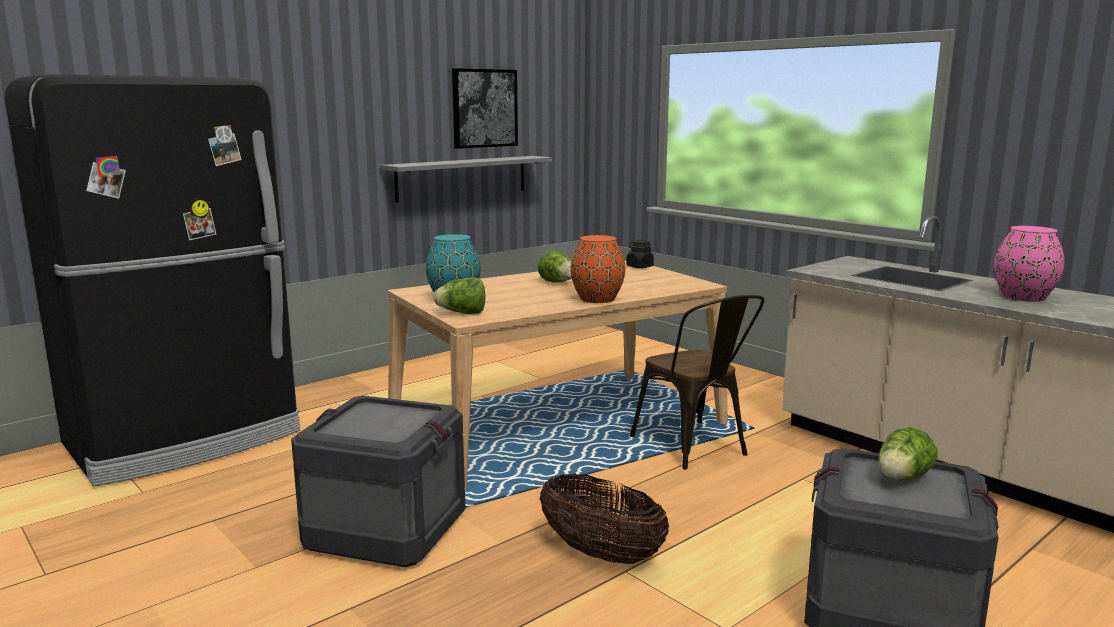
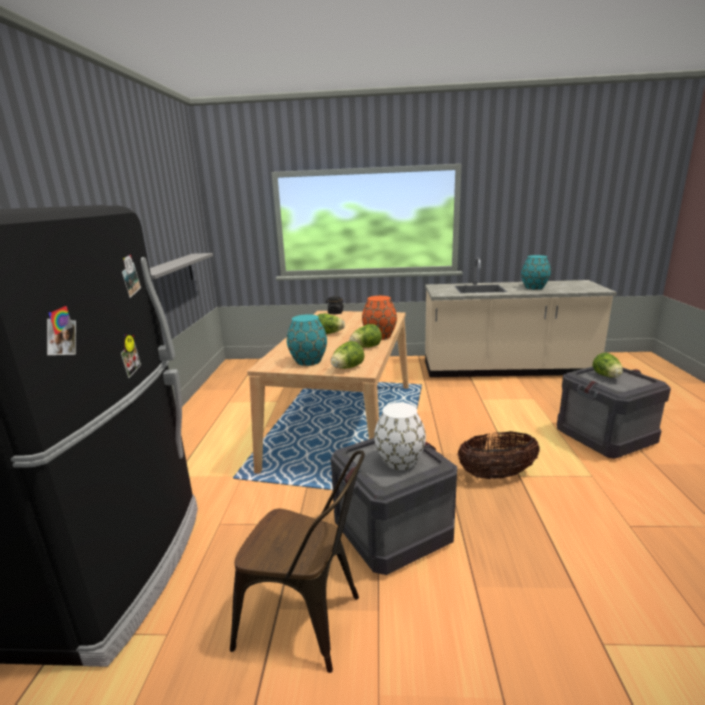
camera: 45 degrees left, 5 degrees up
picture [452,68,518,149] -> none
brown chair [630,295,764,470] -> brown chair moved to [230,450,365,673]
pink vase [994,226,1065,302] -> turquoise vase [521,255,551,289]
none -> lettuce [349,324,382,348]
none -> white vase [374,402,426,470]

